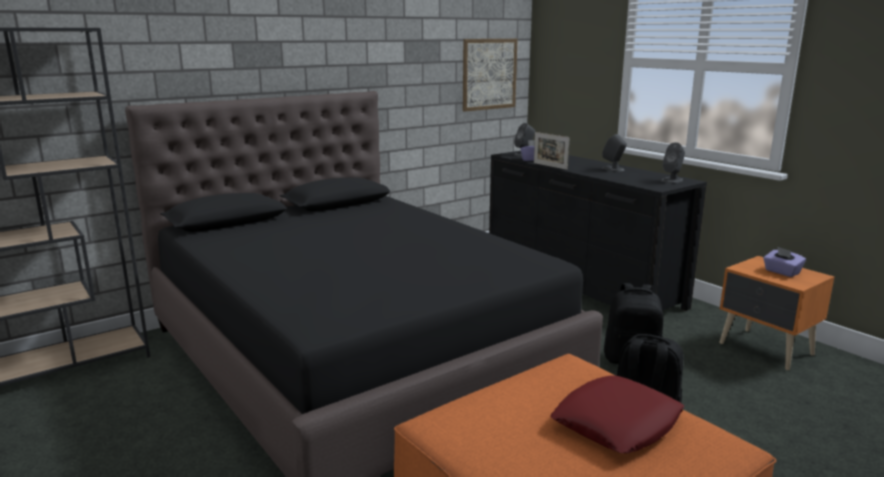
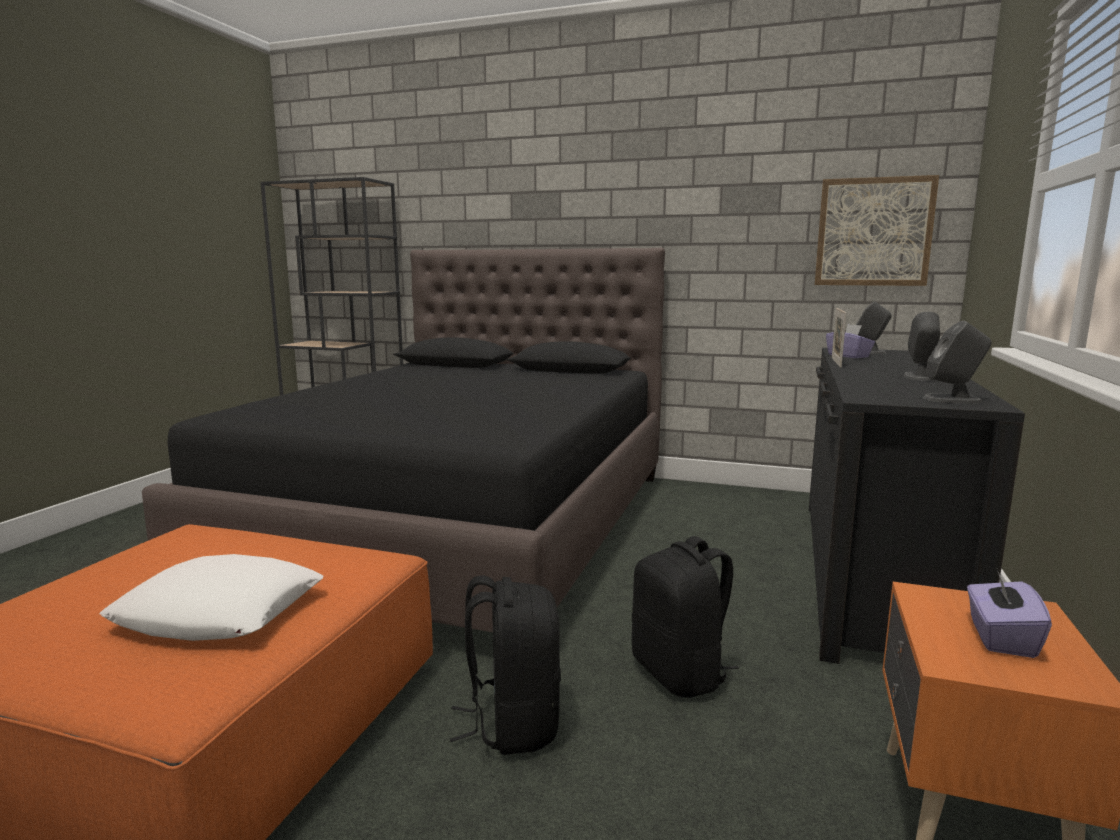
camera: 55 degrees right, 5 degrees down
red pillow [551,375,685,453] -> white pillow [100,554,324,641]

